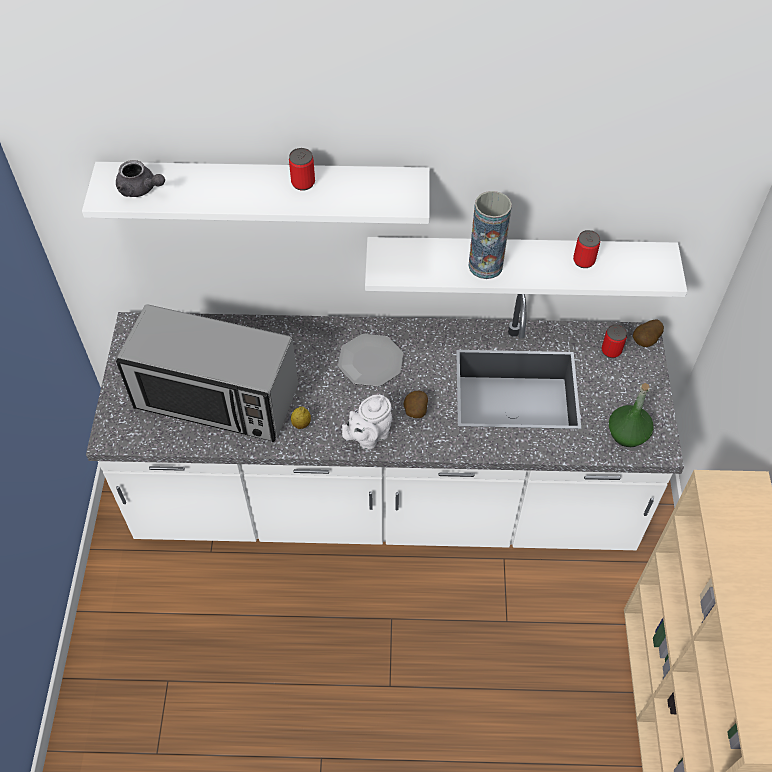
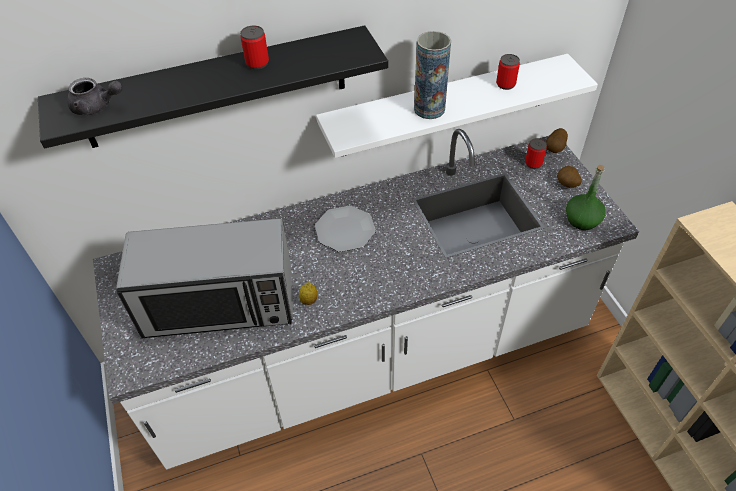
camera: 20 degrees left, 5 degrees down
white shelf [82,162,430,224] -> black shelf [38,25,388,148]
white teapot [342,395,392,450] -> none
potato [403,390,428,418] -> potato moved to [557,166,582,188]

